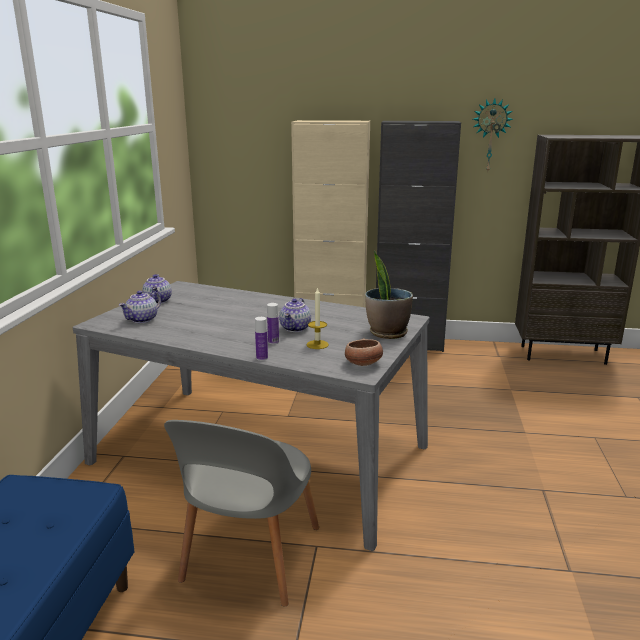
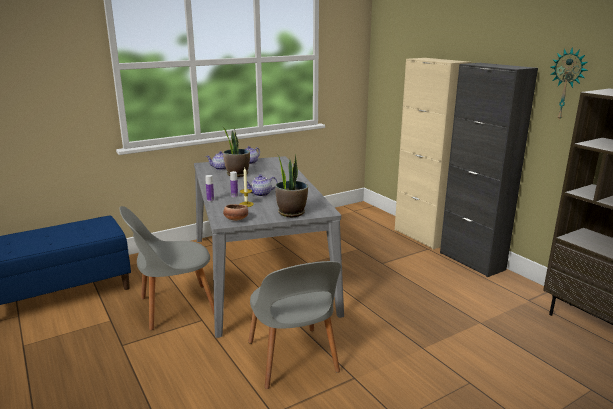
camera: 50 degrees right, 0 degrees up
none -> potted plant [223,127,250,177]
none -> grey chair [248,261,341,389]

